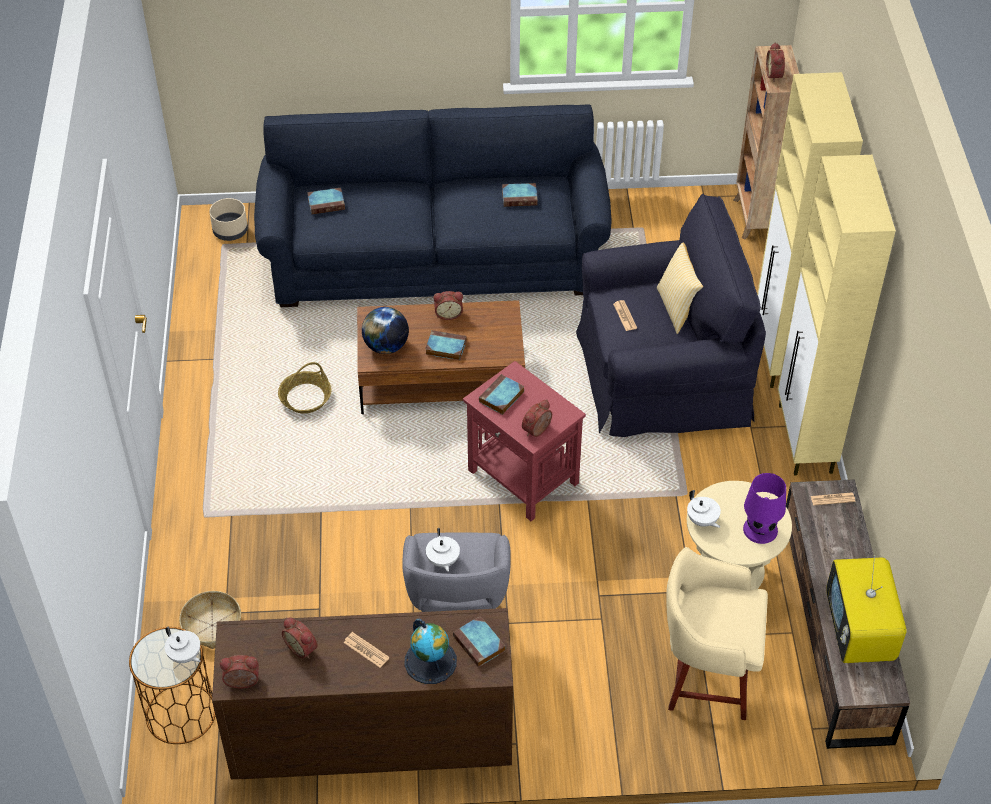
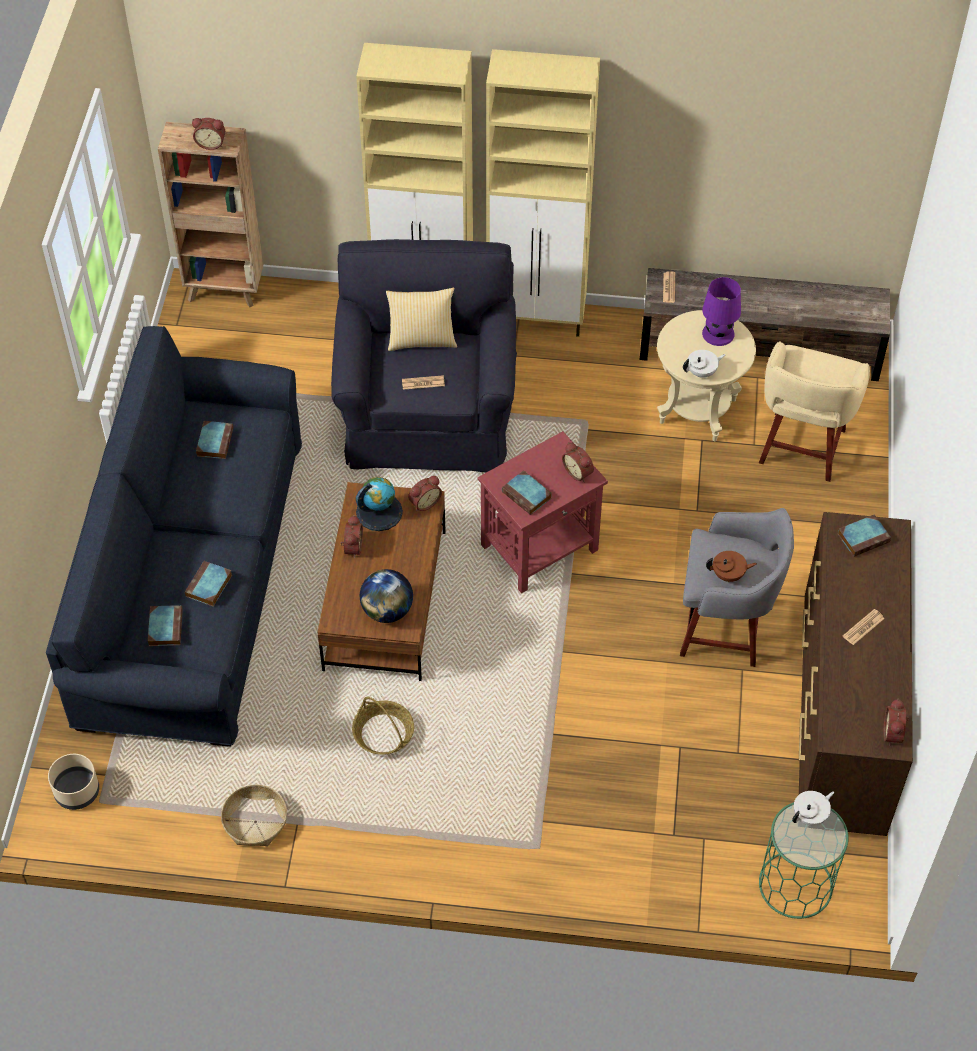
camera: 80 degrees left, 5 degrees up
brown side table [129,627,216,744] -> green side table [759,802,849,919]
basket [179,591,241,649] -> basket moved to [221,785,287,846]
alarm clock [282,617,318,659] -> alarm clock moved to [408,476,442,511]
globe [405,618,457,684] -> globe moved to [356,477,403,531]
book [425,330,467,360] -> book moved to [185,561,232,607]
white teapot [426,528,460,572] -> brown teapot [706,551,757,582]
television [826,555,907,663] -> none

